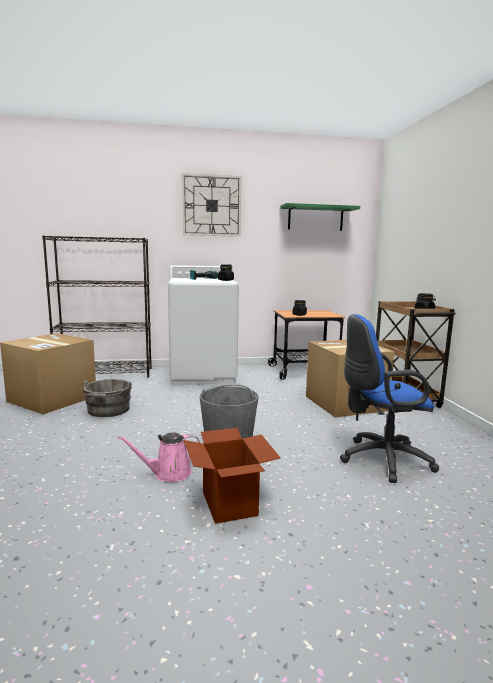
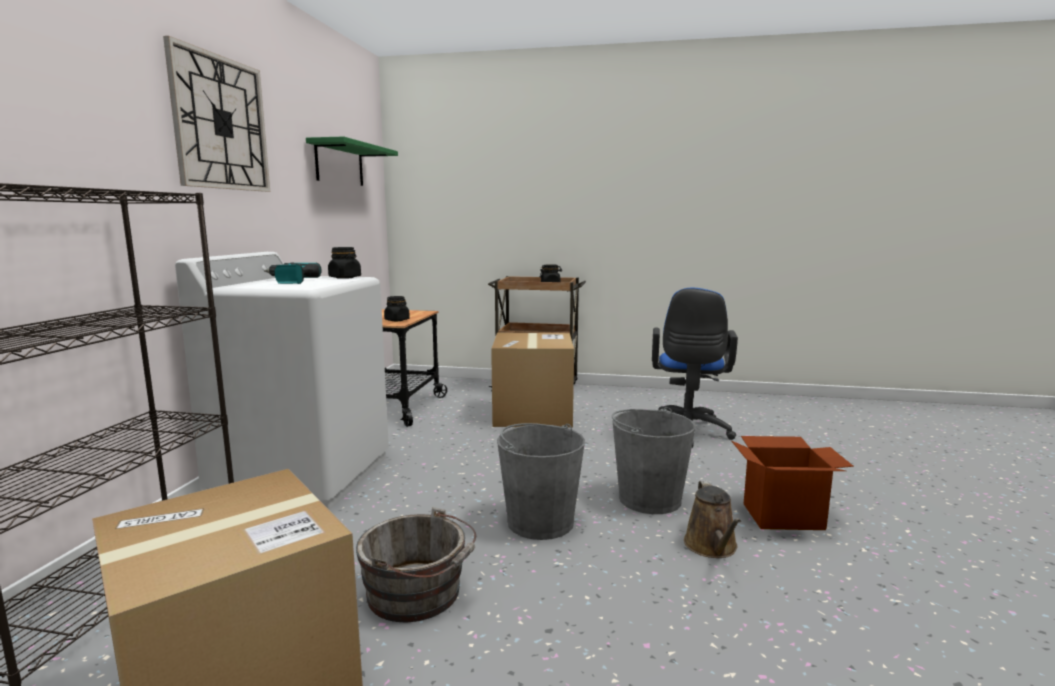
camera: 70 degrees left, 0 degrees up
pink watering can [117,432,200,482] -> brown watering can [684,480,741,558]
none -> grey bucket [497,423,585,540]

